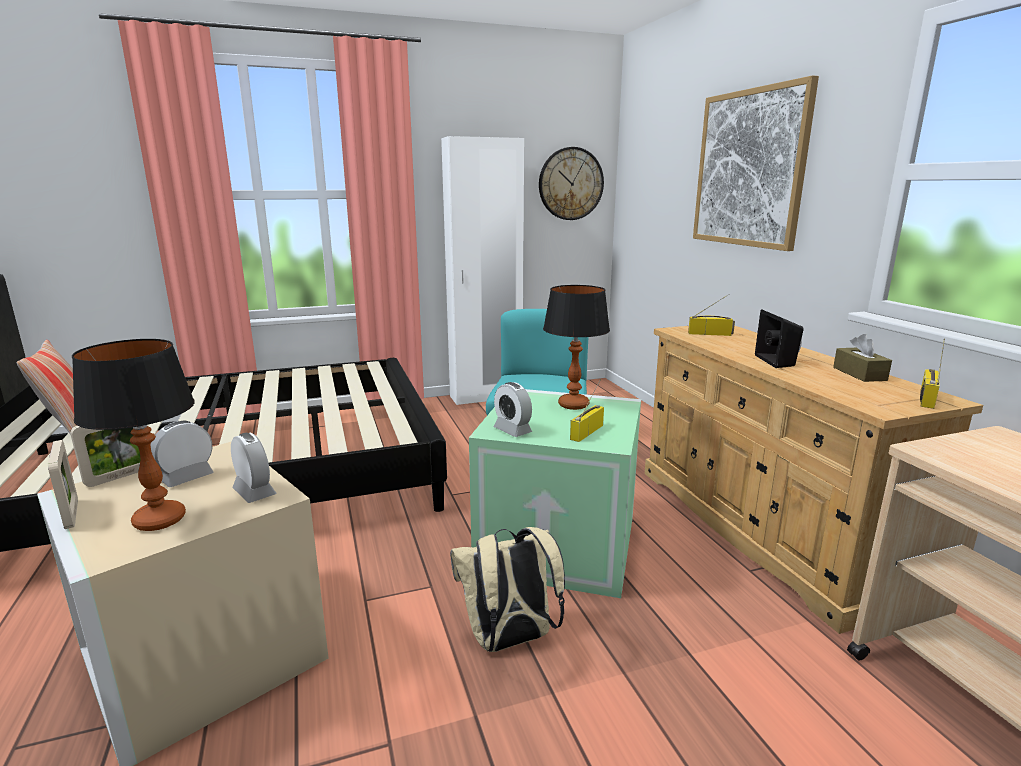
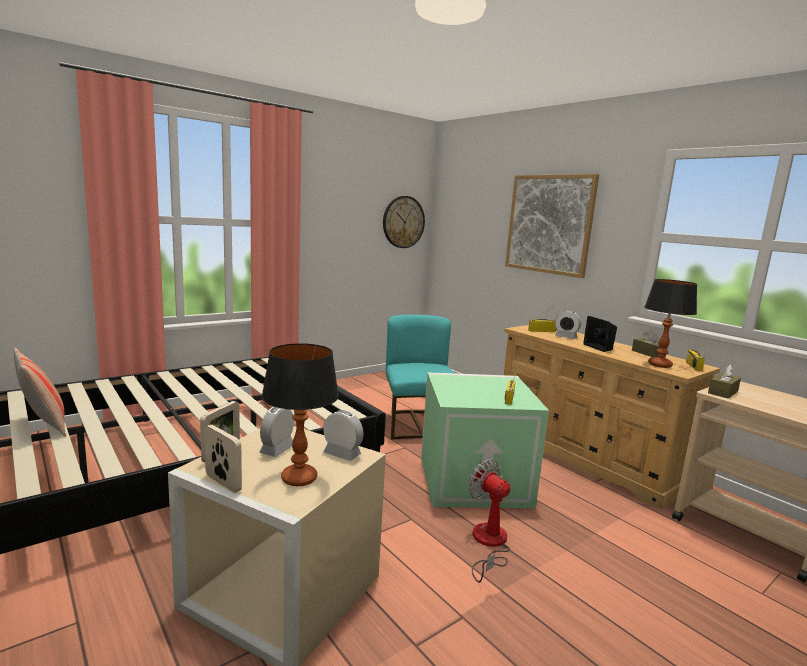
camera: 20 degrees left, 5 degrees down
white wardrobe [441,136,524,405] -> none
beige backpack [450,527,565,652] -> fan [468,459,510,583]
alarm clock [494,382,532,437] -> alarm clock moved to [555,310,581,339]
table lamp [543,285,610,410] -> table lamp moved to [645,279,697,368]
none -> brown tissue box [708,365,741,398]

